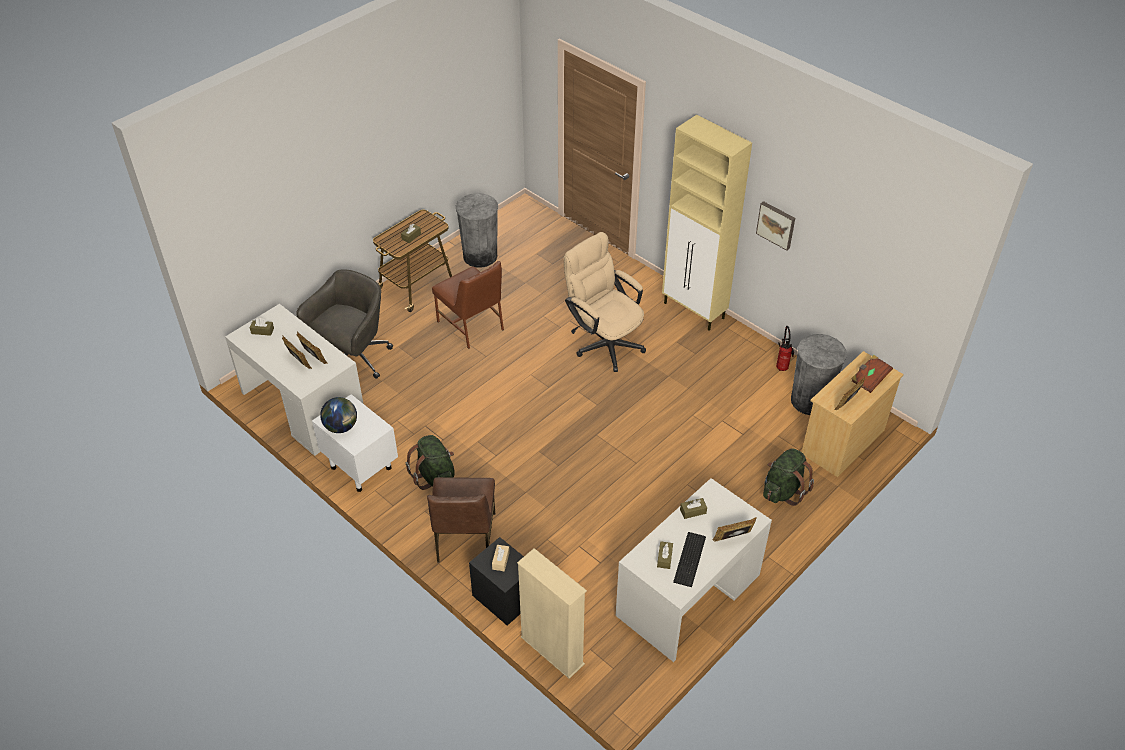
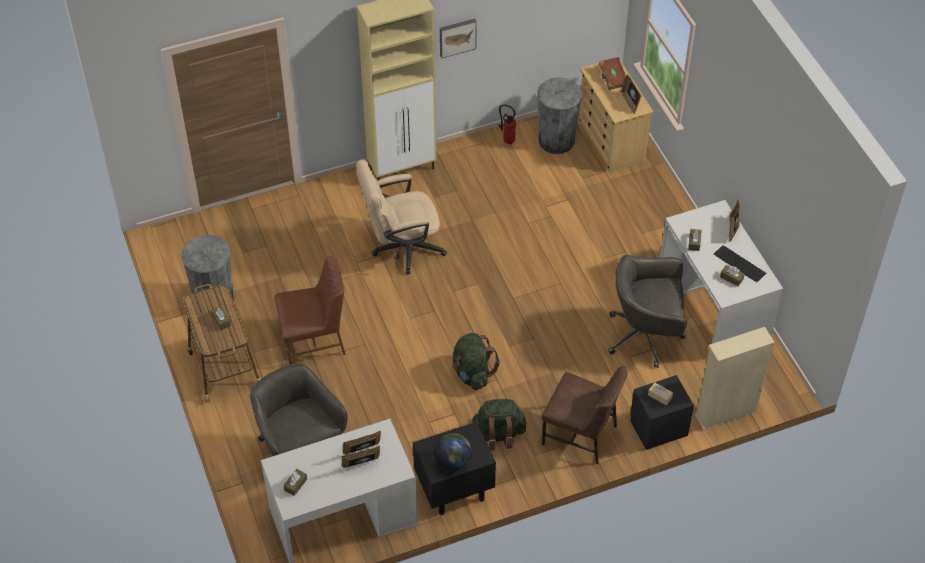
camera: 65 degrees left, 5 degrees up
white nightstand [312,394,398,492] -> black nightstand [413,422,496,515]
green backpack [763,448,814,506] -> green backpack moved to [452,333,500,390]
none -> grey office chair [608,255,687,368]

